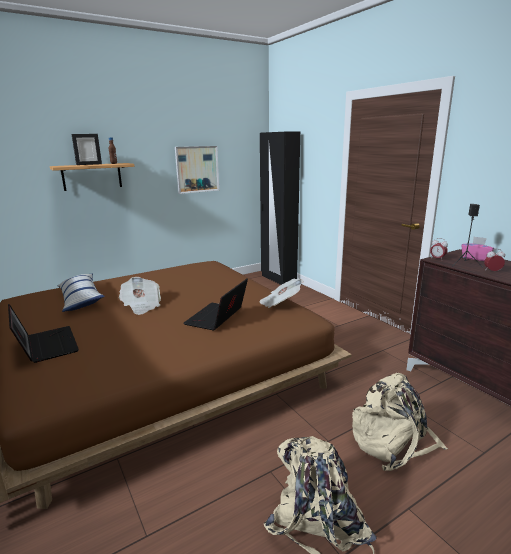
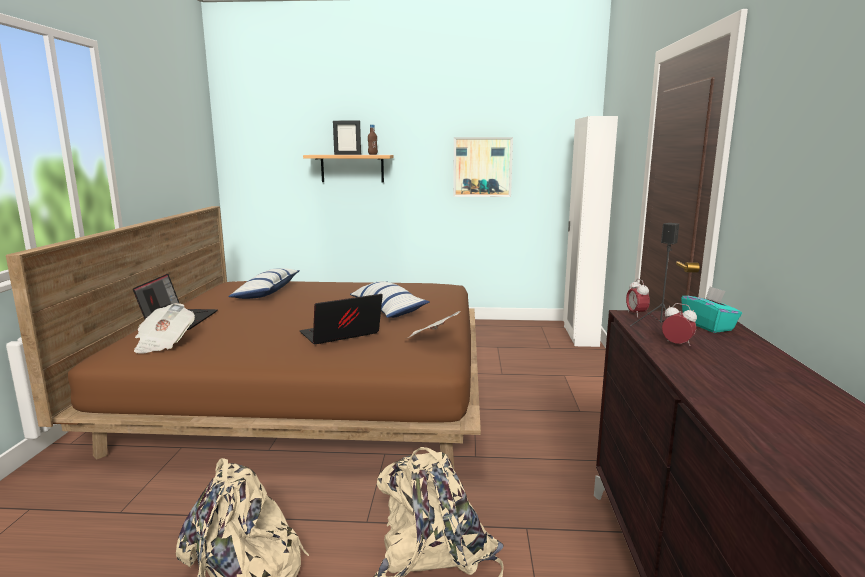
camera: 35 degrees right, 5 degrees down
newspaper [119,277,161,315] -> newspaper moved to [134,303,195,354]
black wardrobe [260,132,300,285] -> white wardrobe [563,116,618,347]
pink tissue box [462,237,494,261] -> turquoise tissue box [681,286,742,333]
none -> pillow [350,281,429,318]

